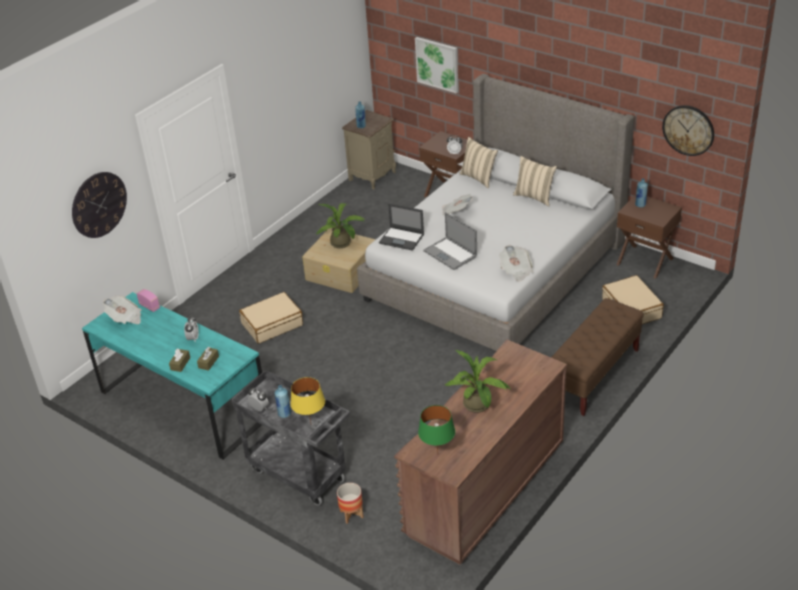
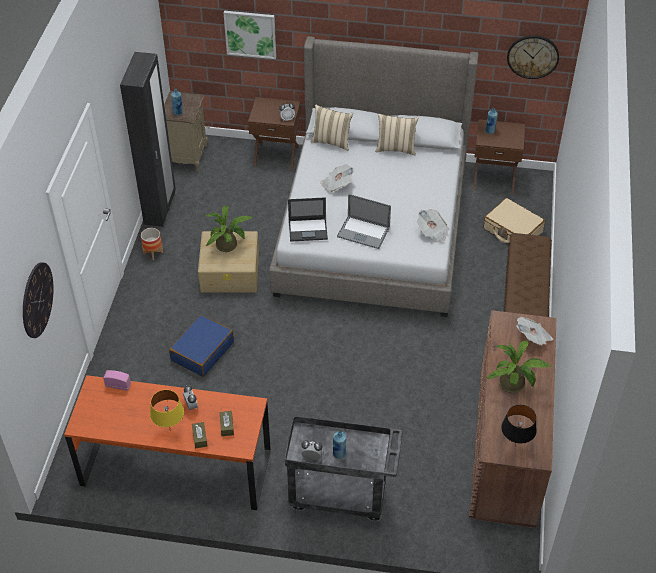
camera: 30 degrees left, 10 degrees up
turquoise desk [82,292,262,460] -> orange desk [64,375,271,510]
newspaper [103,296,142,324] -> newspaper moved to [516,317,553,346]
beige suitcase [239,292,303,344] -> blue suitcase [169,315,234,377]
yellow table lamp [290,377,325,422] -> yellow table lamp moved to [150,390,184,431]
planter [337,483,364,524] -> planter moved to [141,228,163,260]
green table lamp [418,405,455,451] -> black table lamp [501,405,537,446]
none -> black wardrobe [120,52,176,227]

